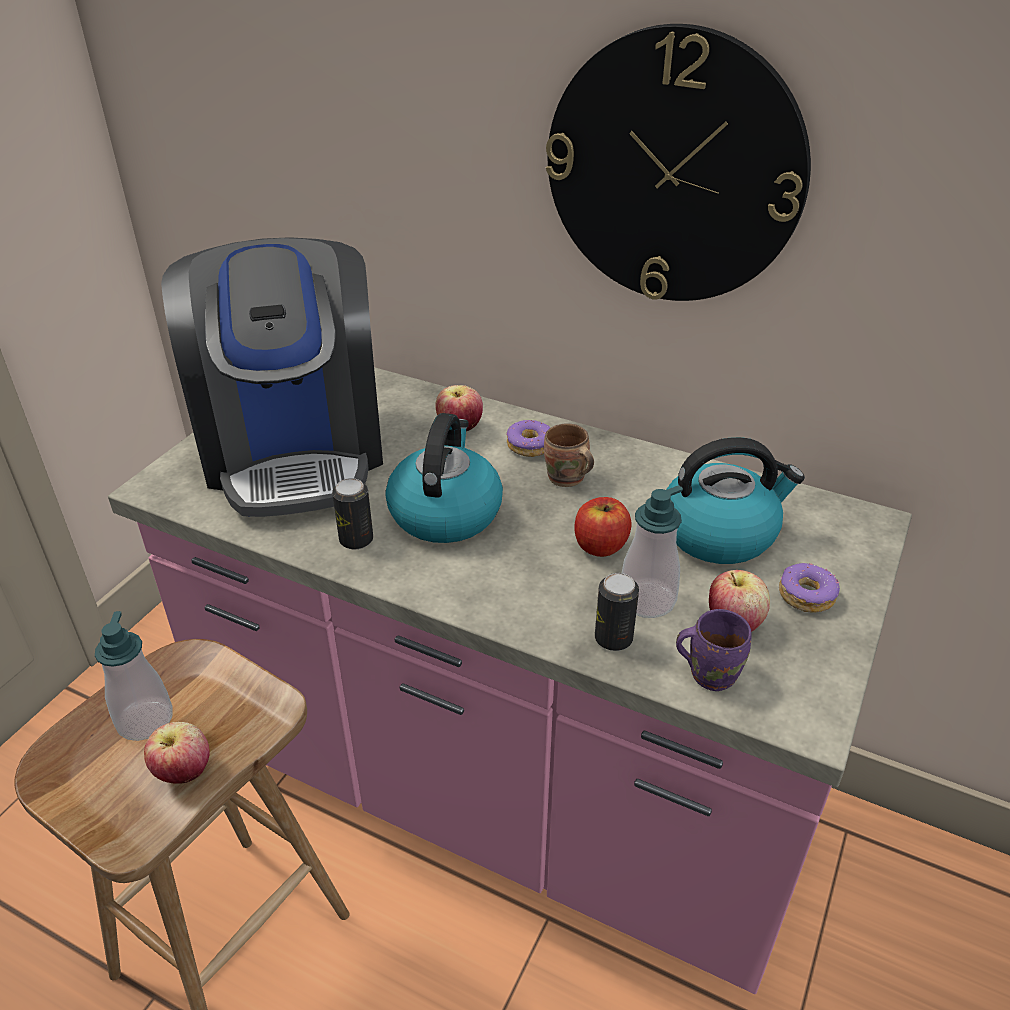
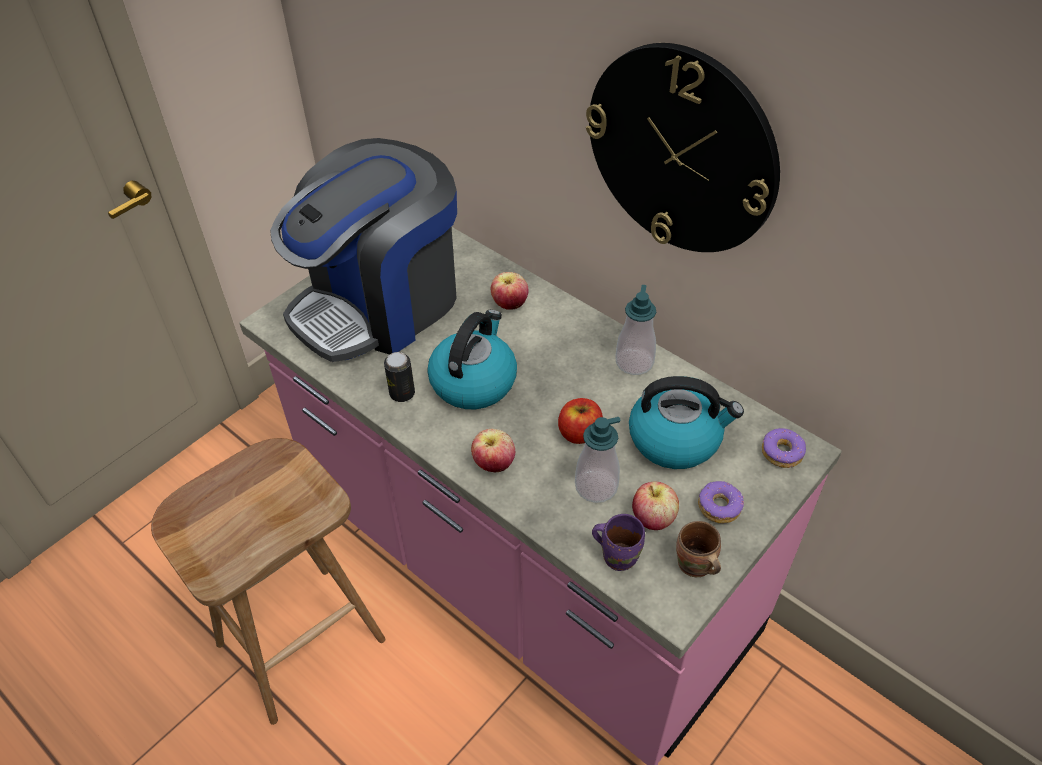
camera: 15 degrees right, 10 degrees up
soap dispenser [95,611,173,741] -> soap dispenser moved to [615,285,656,375]
apple [144,722,210,784] -> apple moved to [471,429,515,472]
coffee machine [161,237,383,517] -> coffee machine turned 45 degrees clockwise [270,138,457,362]
donut [506,420,551,457] -> donut moved to [762,428,806,468]
brown mug [544,423,594,487] -> brown mug moved to [676,521,721,577]
can [595,573,639,651] -> none

